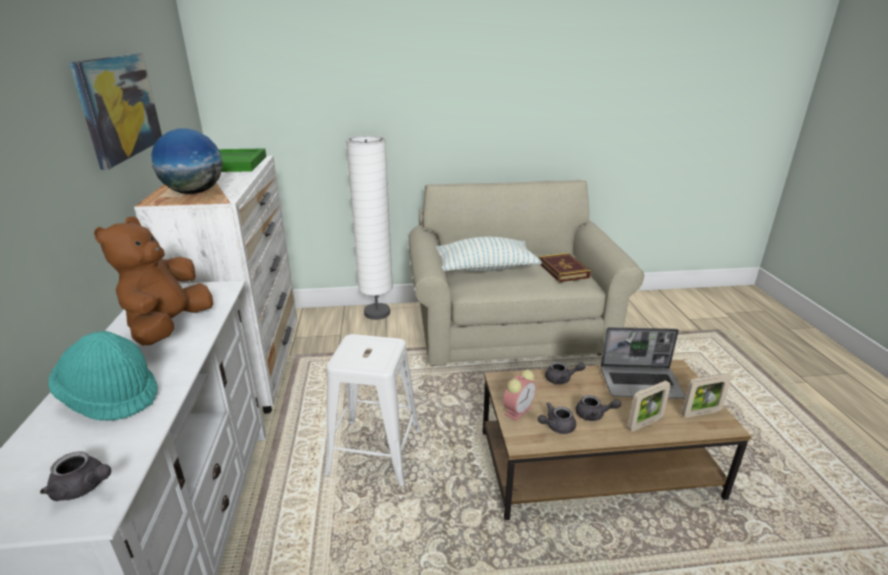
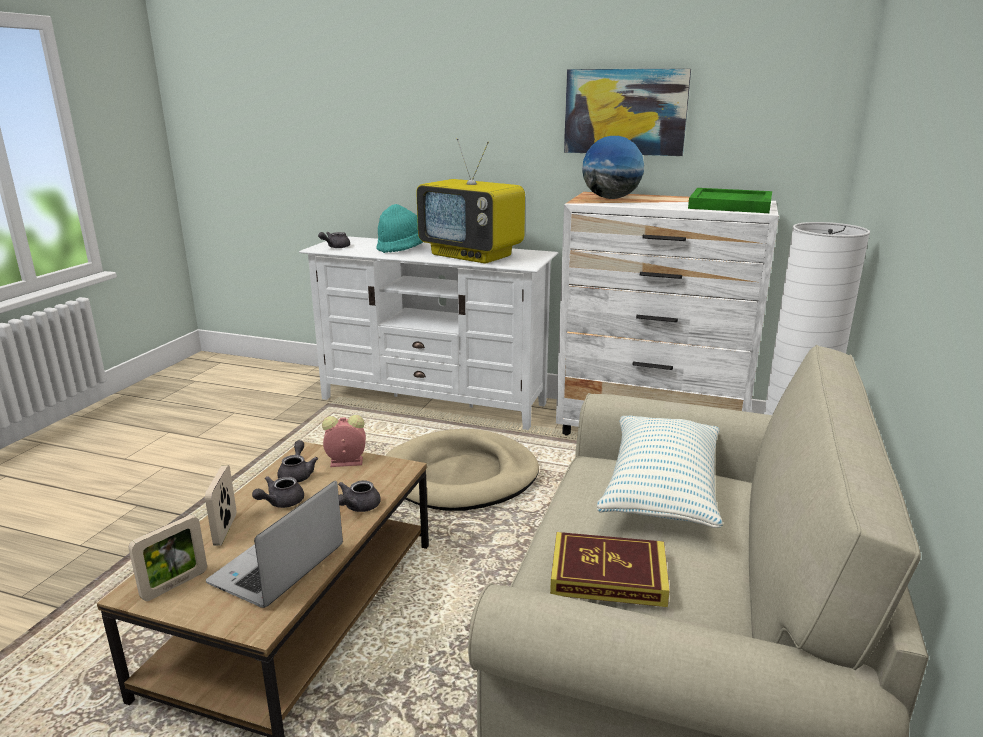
camera: 115 degrees right, 5 degrees down
brown plush toy [94,216,213,345] -> television [416,138,525,264]
white stool [324,334,421,486] -> beige dog bed [386,429,539,511]
alarm clock [503,369,536,421] -> alarm clock turned 105 degrees clockwise [322,415,366,467]
picture frame [681,373,732,418] -> picture frame turned 150 degrees counterclockwise [129,515,207,601]

